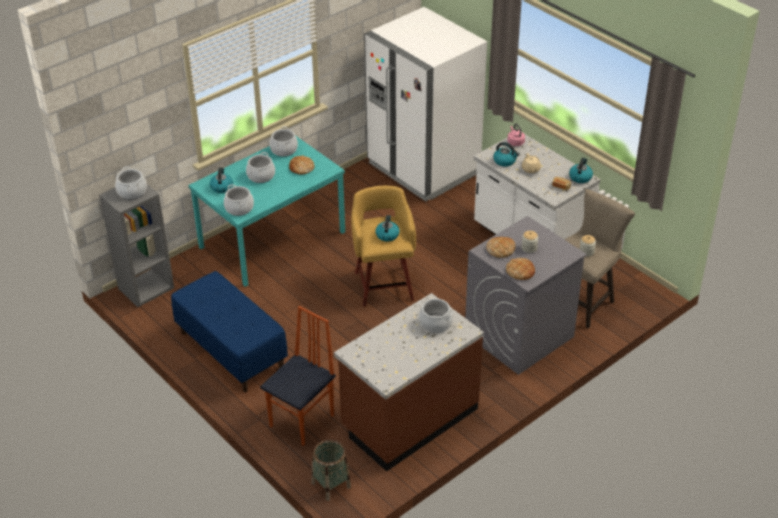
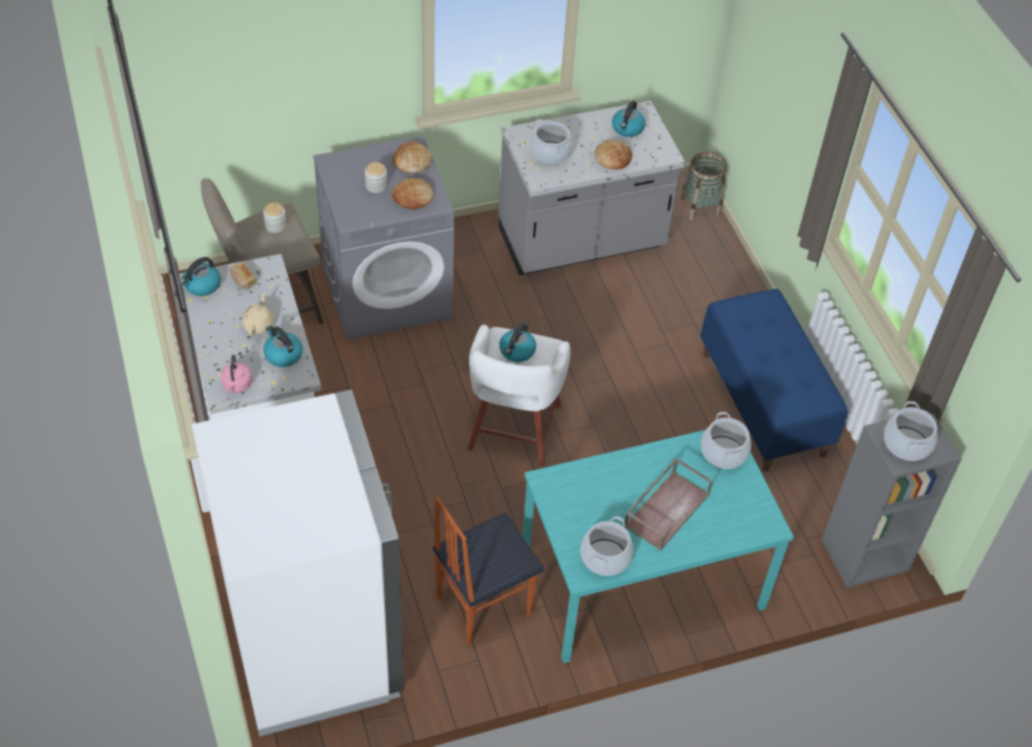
camera: 160 degrees left, 10 degrees up
kettle [210,168,233,193] -> kettle moved to [612,100,645,137]
cooking pot [246,152,275,183] -> brown tray [625,458,713,551]
chair [260,306,336,446] -> chair moved to [433,496,544,646]
bread [289,156,314,174] -> bread moved to [594,140,632,170]
brown counter [334,293,484,471] -> grey counter [499,101,685,275]
yellow stool [351,186,416,307] -> white stool [468,324,570,466]

